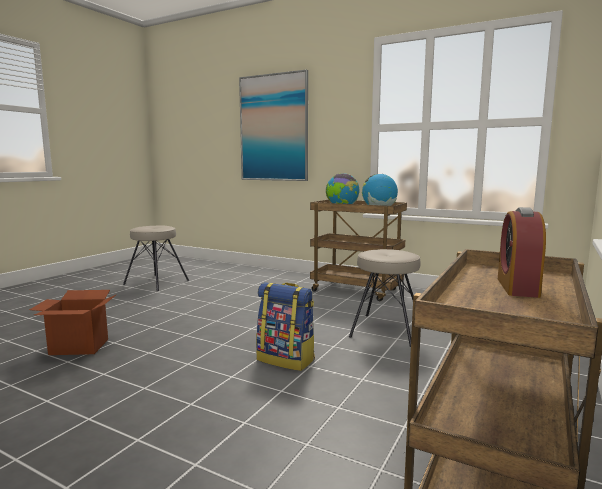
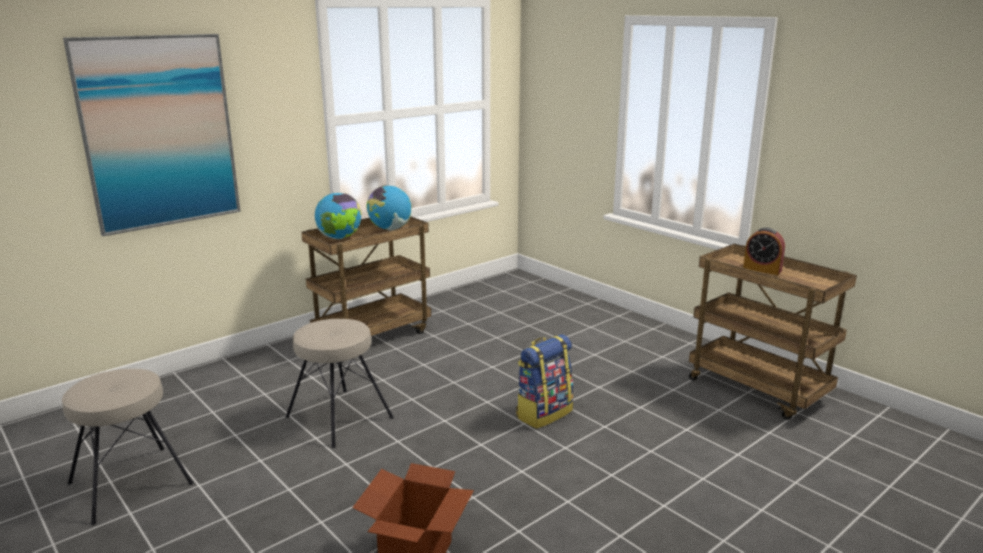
camera: 70 degrees left, 10 degrees up
beige stool [349,249,421,347] -> beige stool moved to [286,319,394,448]

